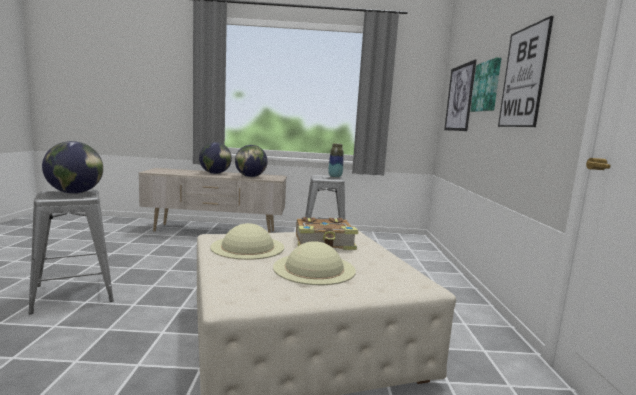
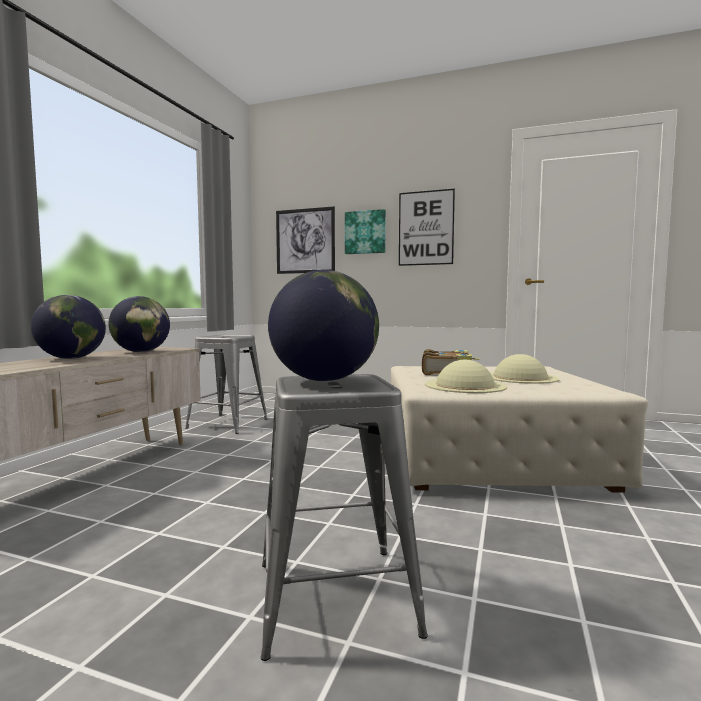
camera: 70 degrees left, 5 degrees down
vase [328,143,344,178] -> none

